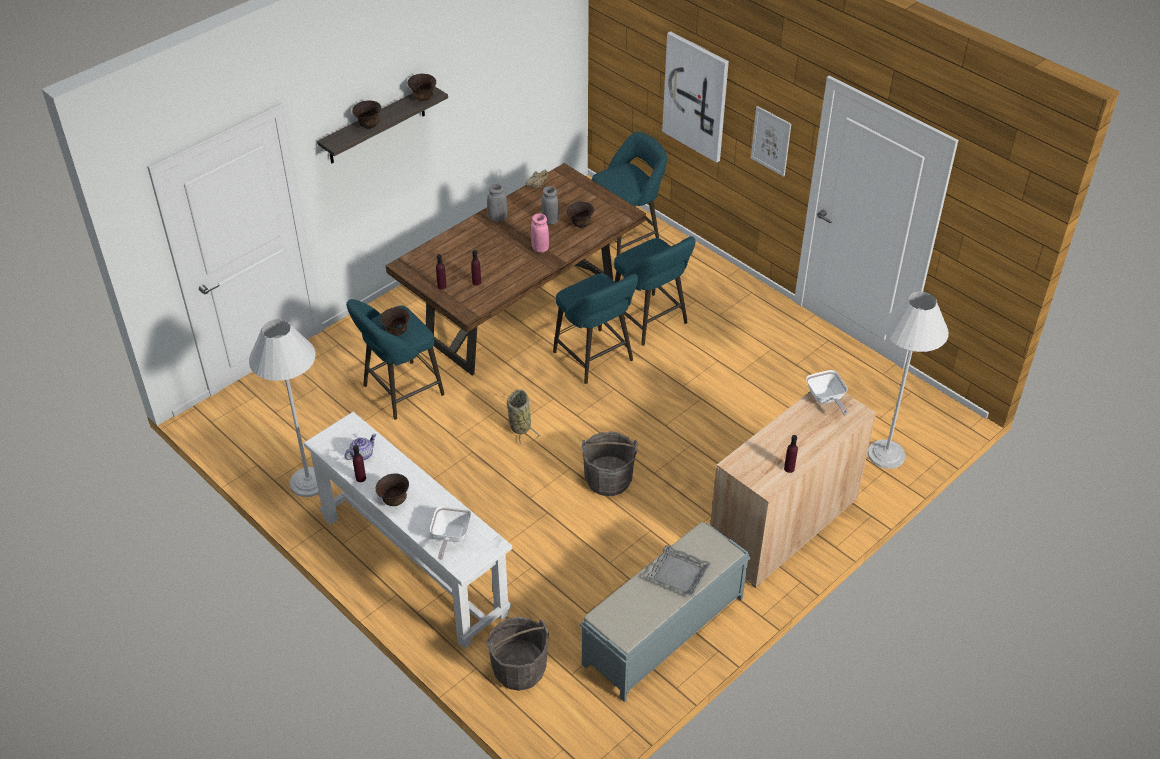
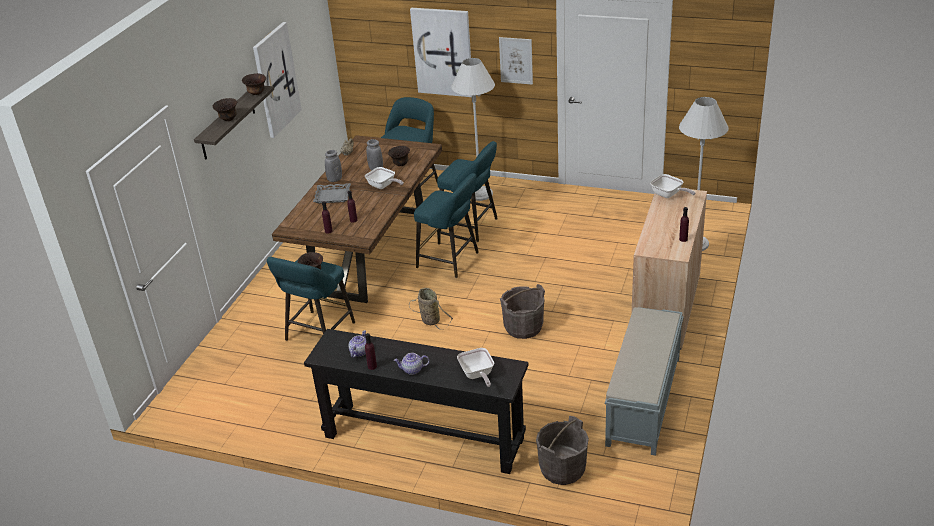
camera: 25 degrees left, 10 degrees down
white floor lamp [249,319,319,497] -> white floor lamp moved to [451,58,495,201]
white console table [304,412,512,649] -> black console table [304,329,528,474]
brown bowl [375,473,409,506] -> teapot [394,353,429,375]
pink vase [531,213,549,253] -> frying pan [365,167,404,189]
grey tray [646,545,712,597] -> grey tray moved to [313,183,351,203]
none -> picture [253,22,302,138]

